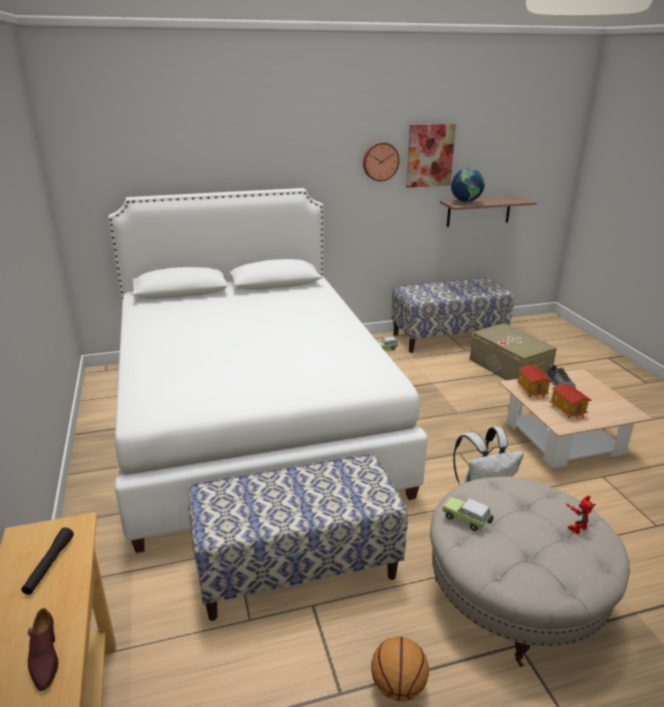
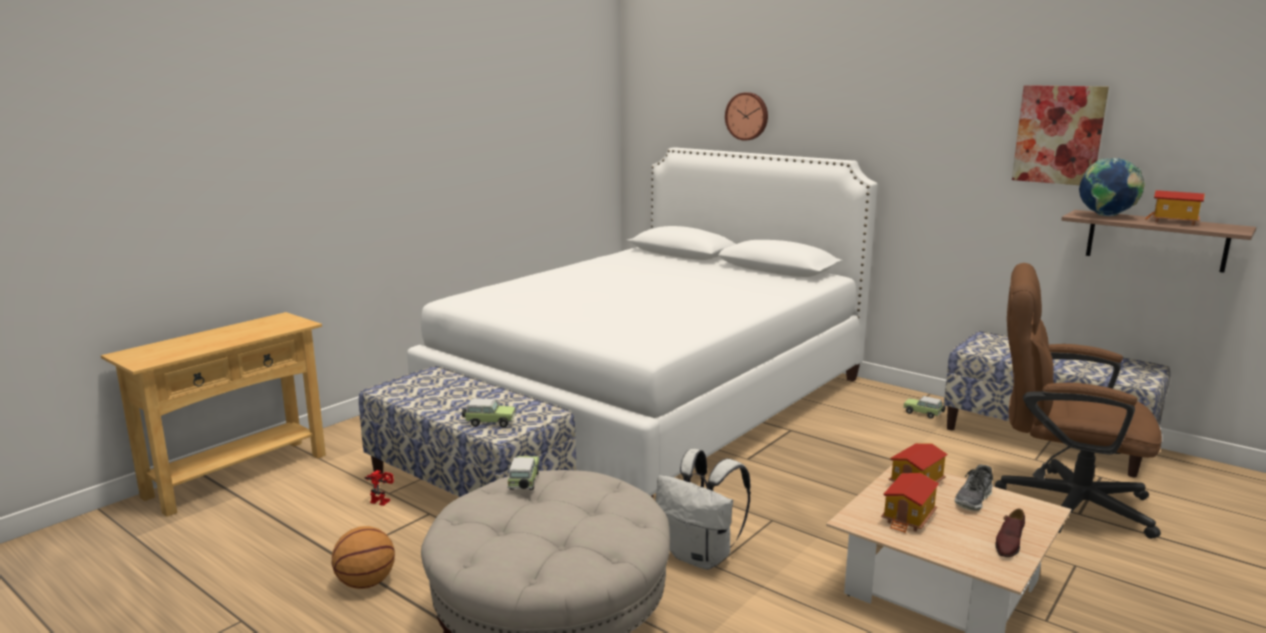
camera: 55 degrees right, 10 degrees down
black flashlight [21,527,74,595] -> none
brown shoe [28,608,58,691] -> brown shoe moved to [995,509,1025,557]
wall clock [363,142,400,182] -> wall clock moved to [725,92,768,141]
beige storage box [470,323,557,381] -> brown office chair [995,263,1162,539]
toy robot [565,495,596,535] -> toy robot moved to [364,470,394,506]
none -> toy car [462,398,516,428]
none -> toy house [1145,190,1205,226]

